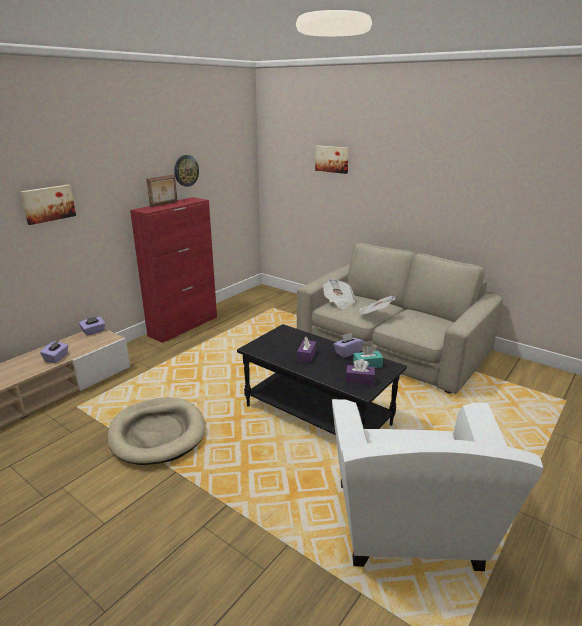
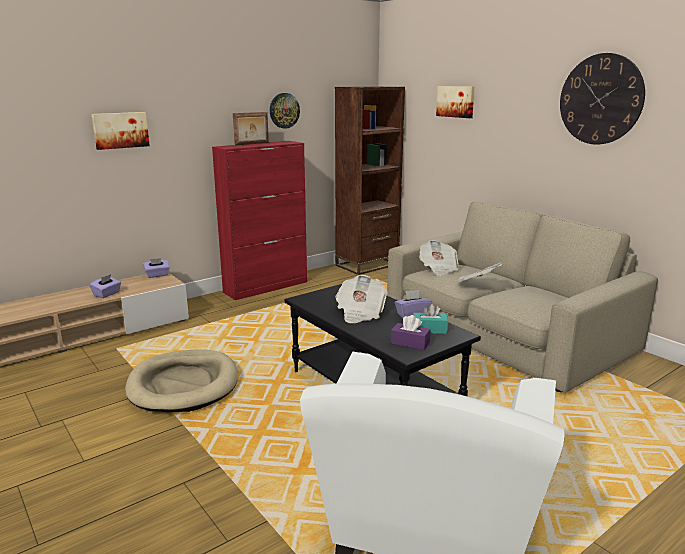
camera: 15 degrees right, 5 degrees down
purple tissue box [297,336,316,363] -> newspaper [335,275,388,323]
none -> brown bookcase [335,86,405,275]
none -> wall clock [560,53,645,145]

